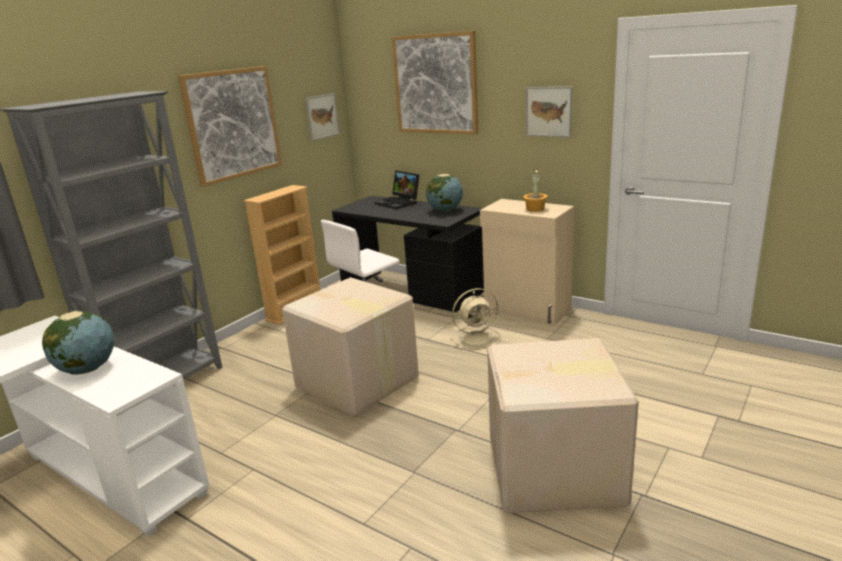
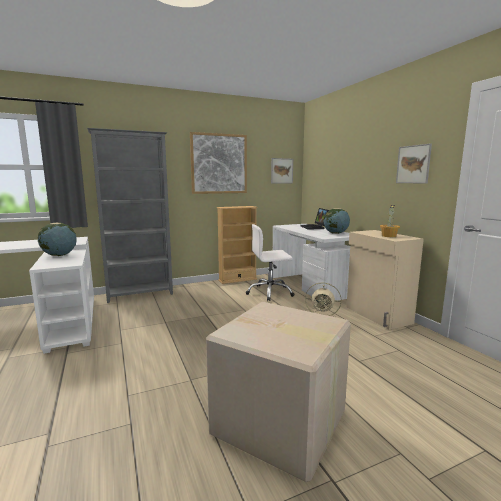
camera: 30 degrees right, 10 degrees down
cardboard box [282,277,419,417] -> none
black desk [332,196,484,312] -> white desk [272,224,350,300]
picture [392,31,479,135] -> none

